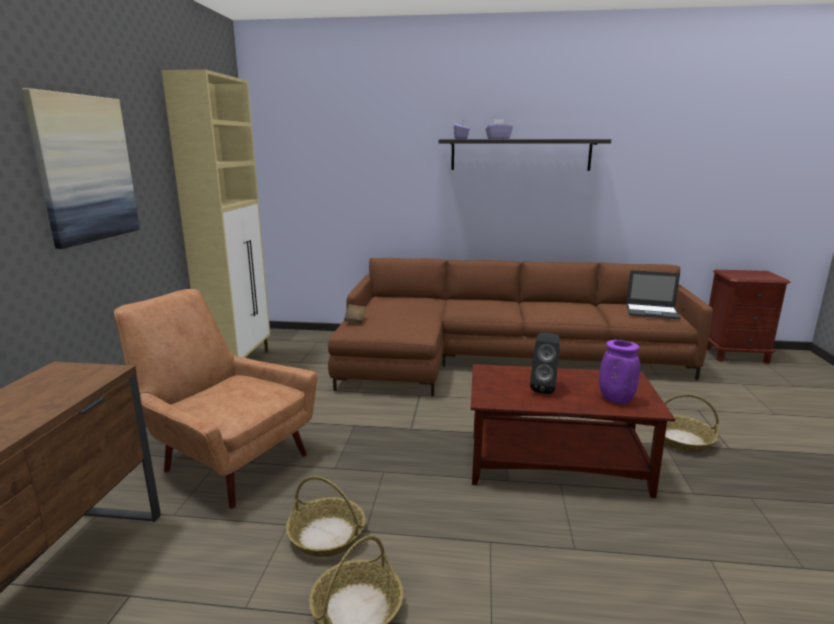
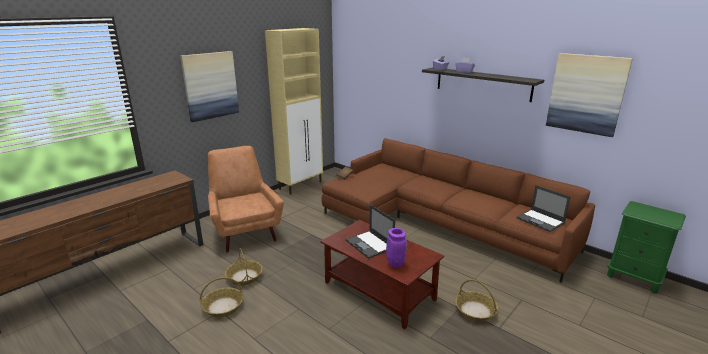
camera: 35 degrees right, 5 degrees up
black speaker [530,333,560,394] -> laptop [346,205,395,259]
brown nightstand [707,270,791,364] -> green nightstand [607,201,686,294]
none -> picture [546,53,633,137]

